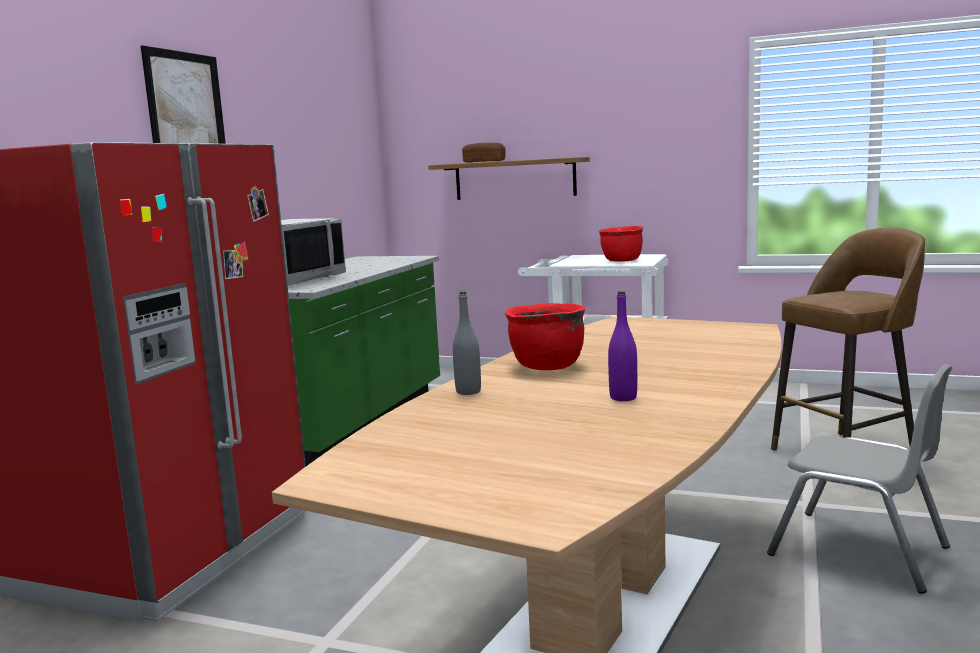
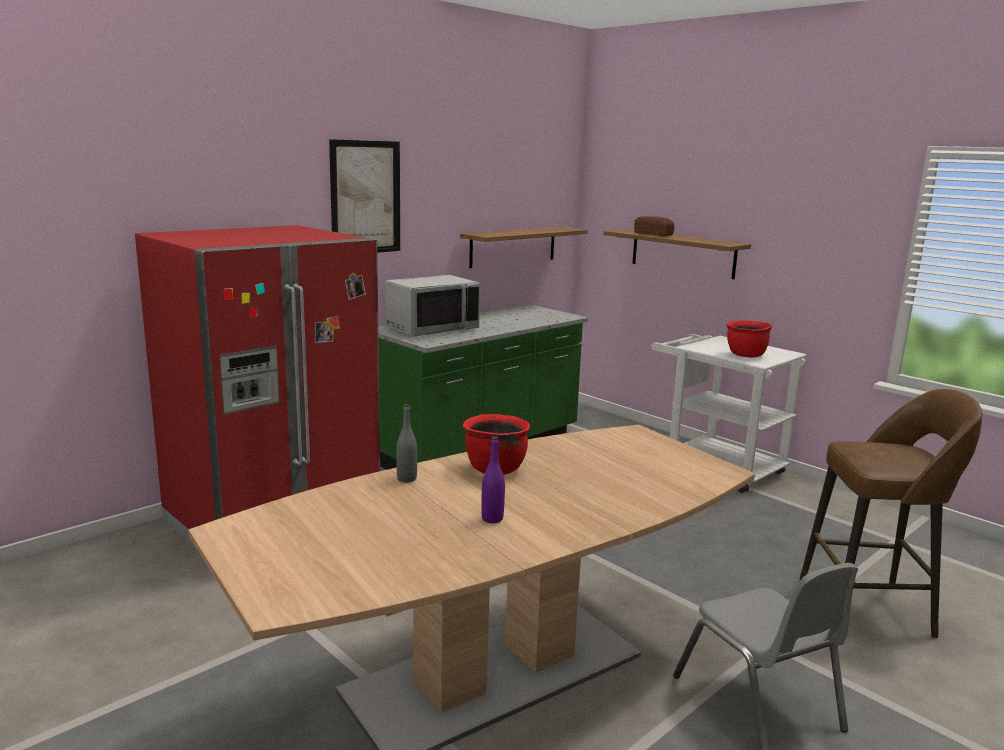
camera: 25 degrees right, 5 degrees up
none -> shelf [460,227,588,268]

